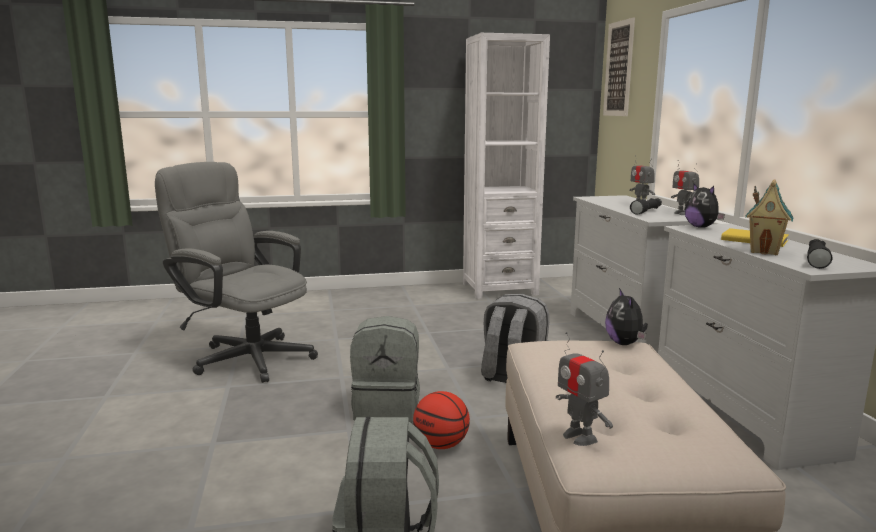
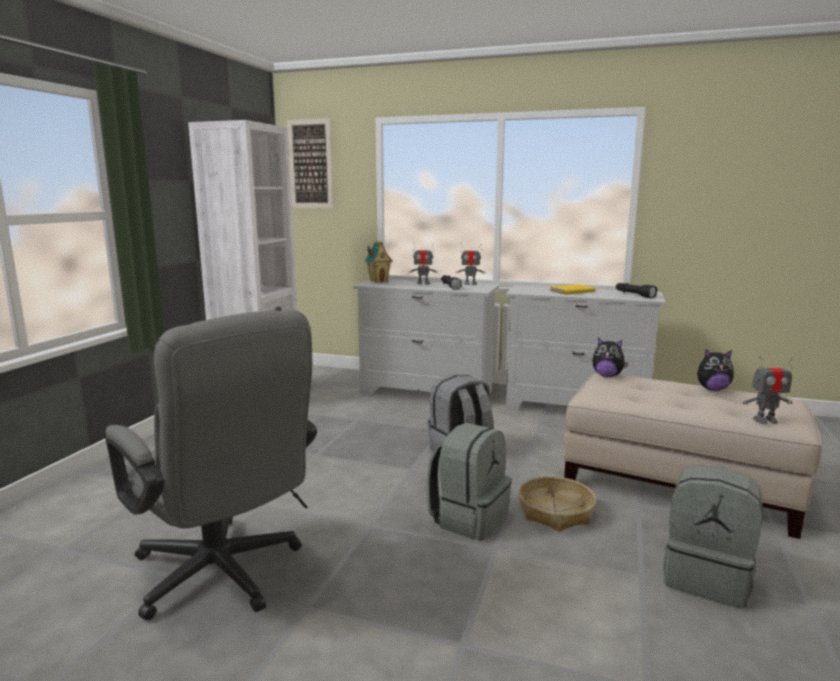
camera: 60 degrees left, 0 degrees up
grey office chair [155,162,318,383] -> grey office chair turned 105 degrees counterclockwise [105,310,317,620]
basketball [413,391,470,449] -> basket [518,476,596,531]
plush toy [685,183,725,228] -> plush toy moved to [697,350,734,391]
toy house [745,179,793,255] -> toy house moved to [364,241,393,283]

